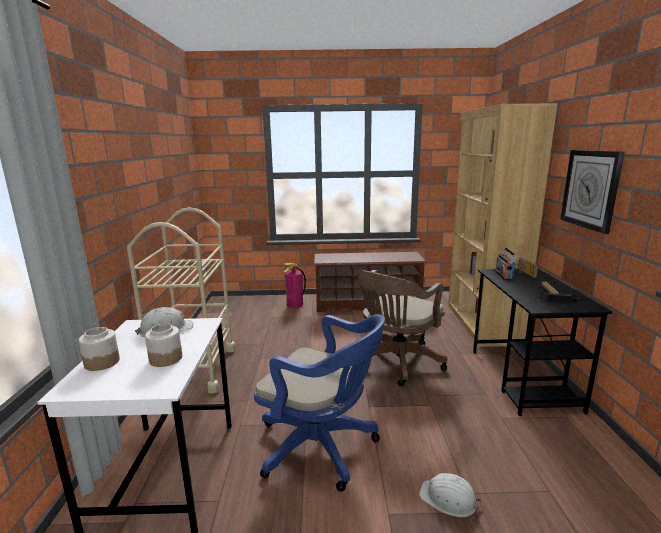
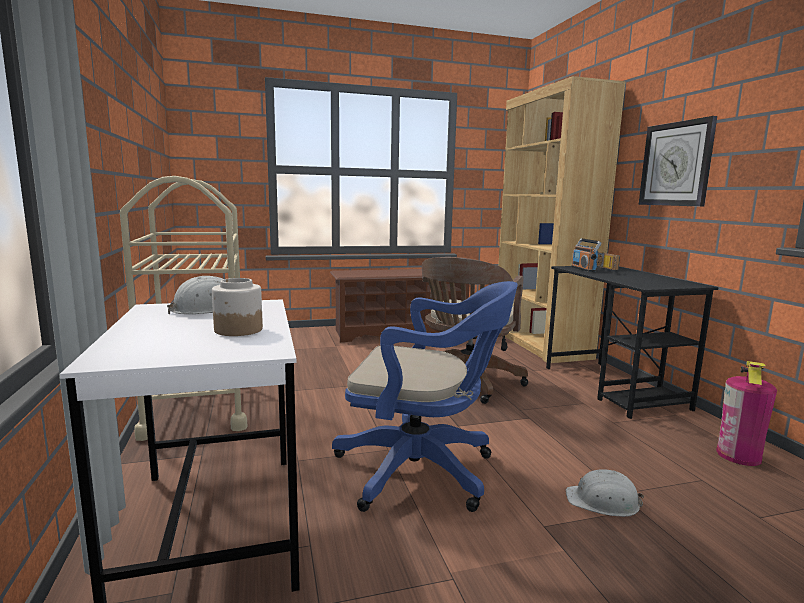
camera: 15 degrees left, 5 degrees down
jar [79,327,120,371] -> none
fire extinguisher [283,263,306,308] -> fire extinguisher moved to [716,361,777,466]
hammer [540,281,577,303] -> none

